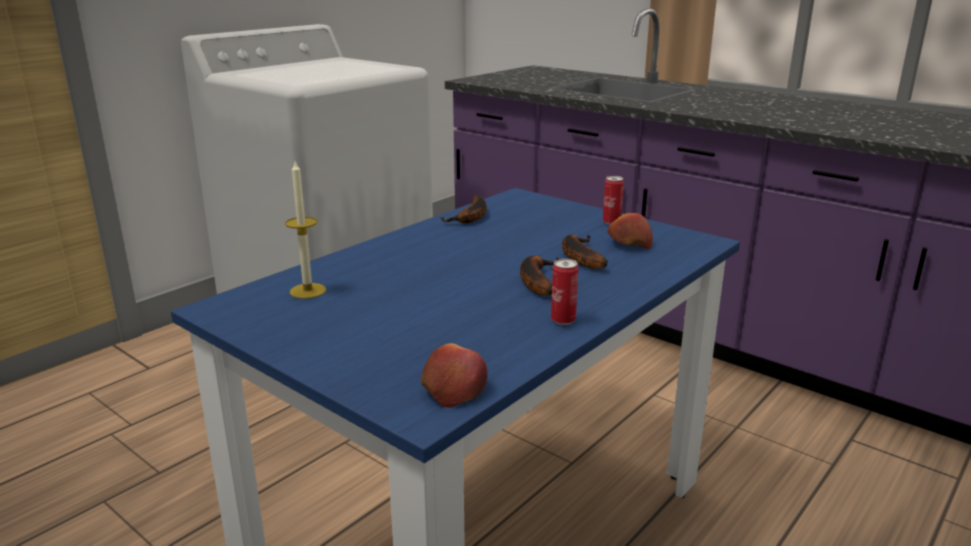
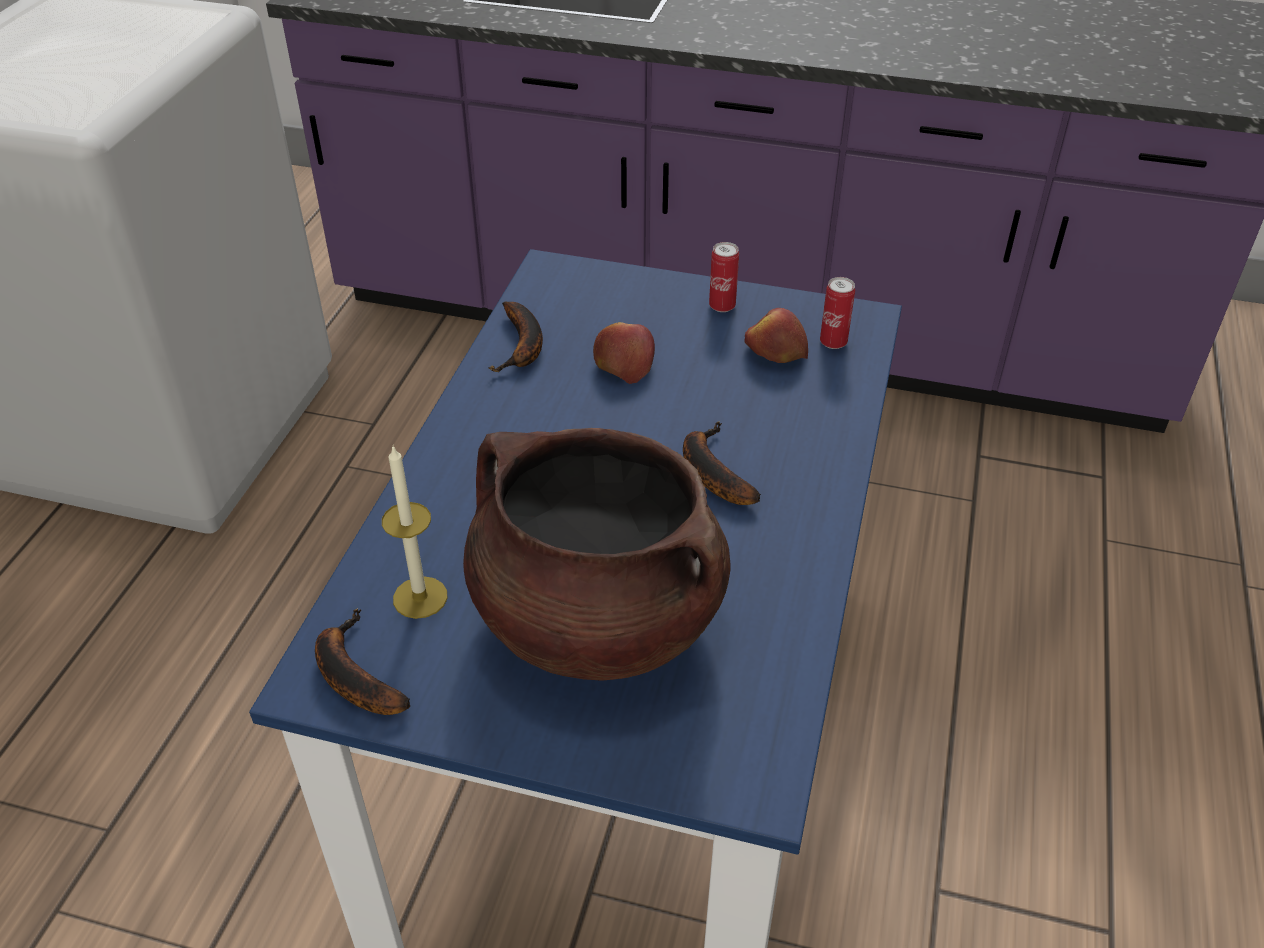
camera: 25 degrees left, 20 degrees up
apple [421,343,488,408] -> apple moved to [593,322,655,384]
can [551,258,578,325] -> can moved to [820,277,855,349]
banana [562,234,608,269] -> banana moved to [315,608,410,715]
none -> brown cooking pot [463,428,731,681]

